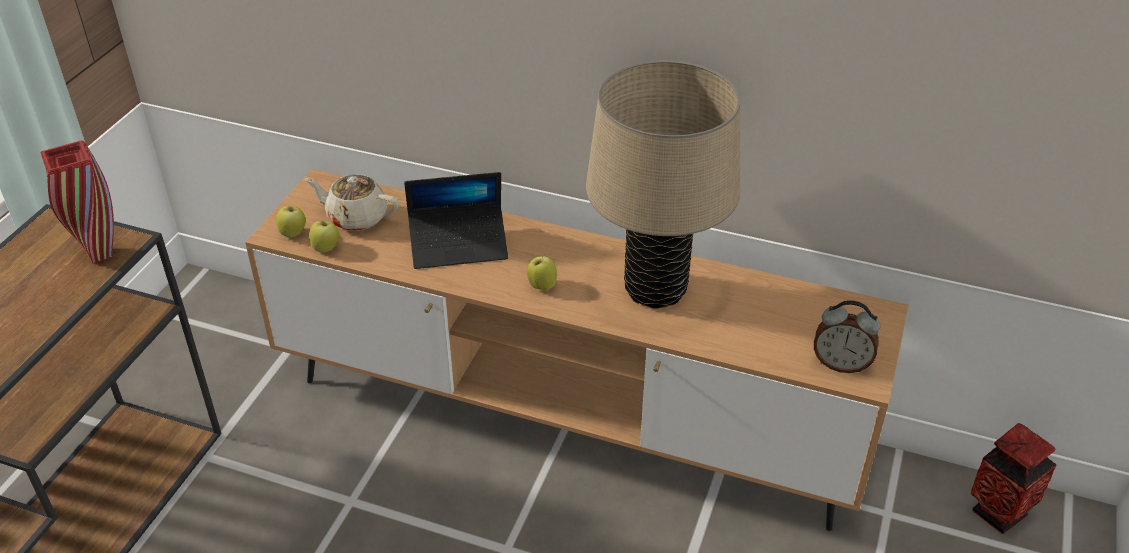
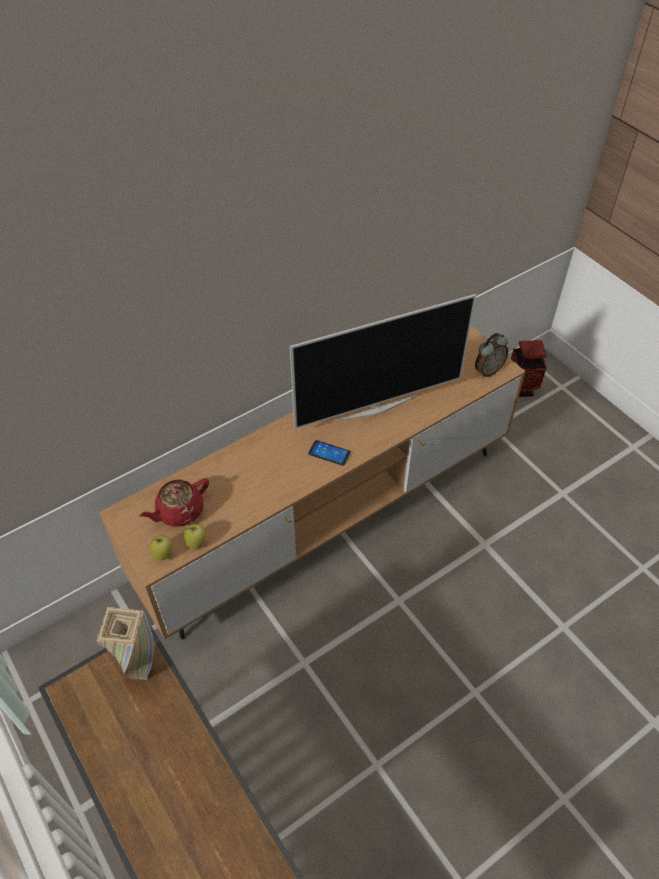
camera: 55 degrees left, 10 degrees up
red vase [40,141,114,264] -> beige vase [97,607,154,680]
beige teapot [305,174,399,231] -> red teapot [140,478,209,527]
laptop [404,172,508,269] -> none
apple [527,254,557,290] -> phone [308,440,351,466]
beige table lamp [586,60,740,309] -> television [290,294,476,429]

